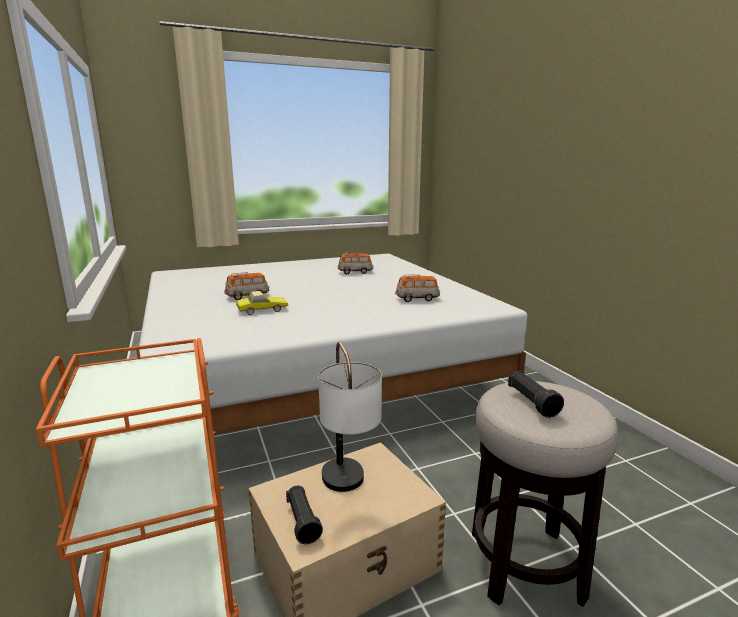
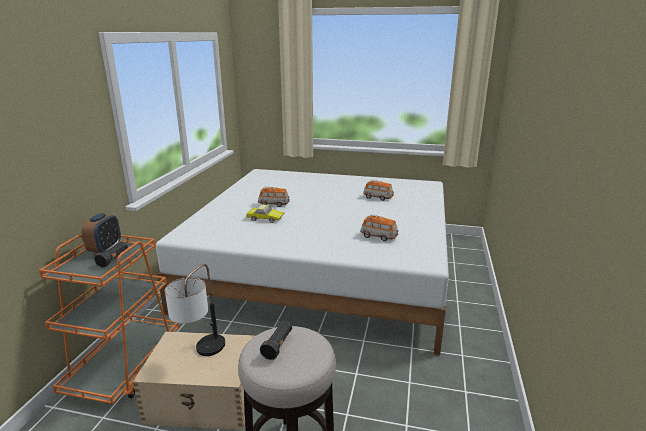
camera: 35 degrees right, 5 degrees up
black flashlight [286,485,323,544] -> black flashlight moved to [94,241,128,268]
none -> alarm clock [82,213,121,253]

